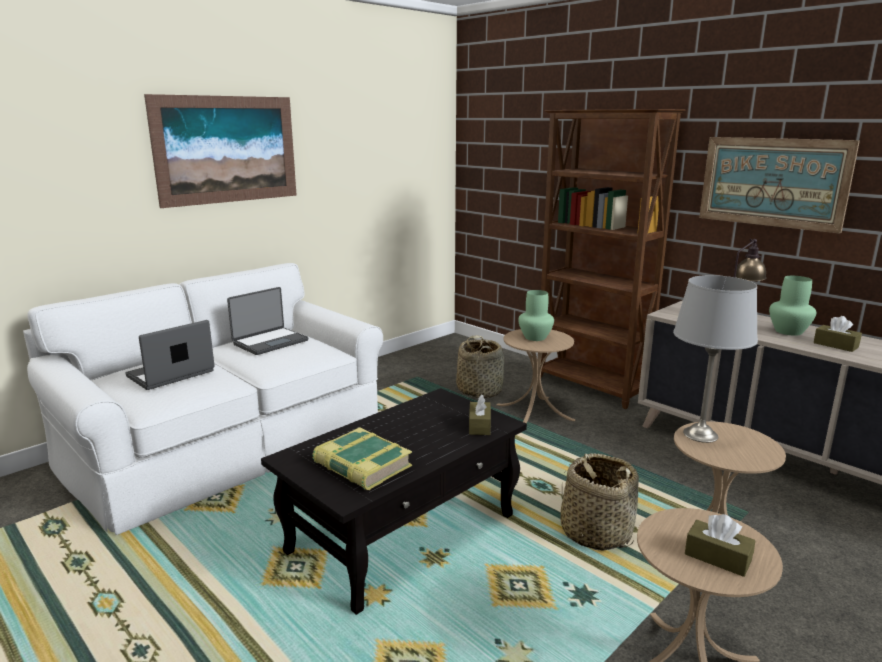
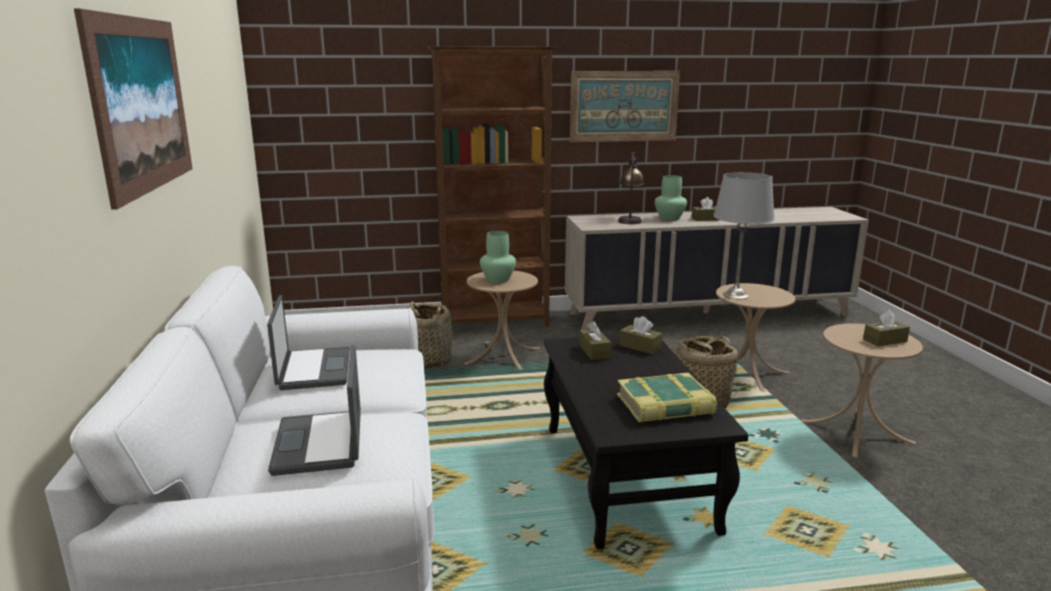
camera: 55 degrees left, 0 degrees up
none -> brown tissue box [579,321,611,360]

